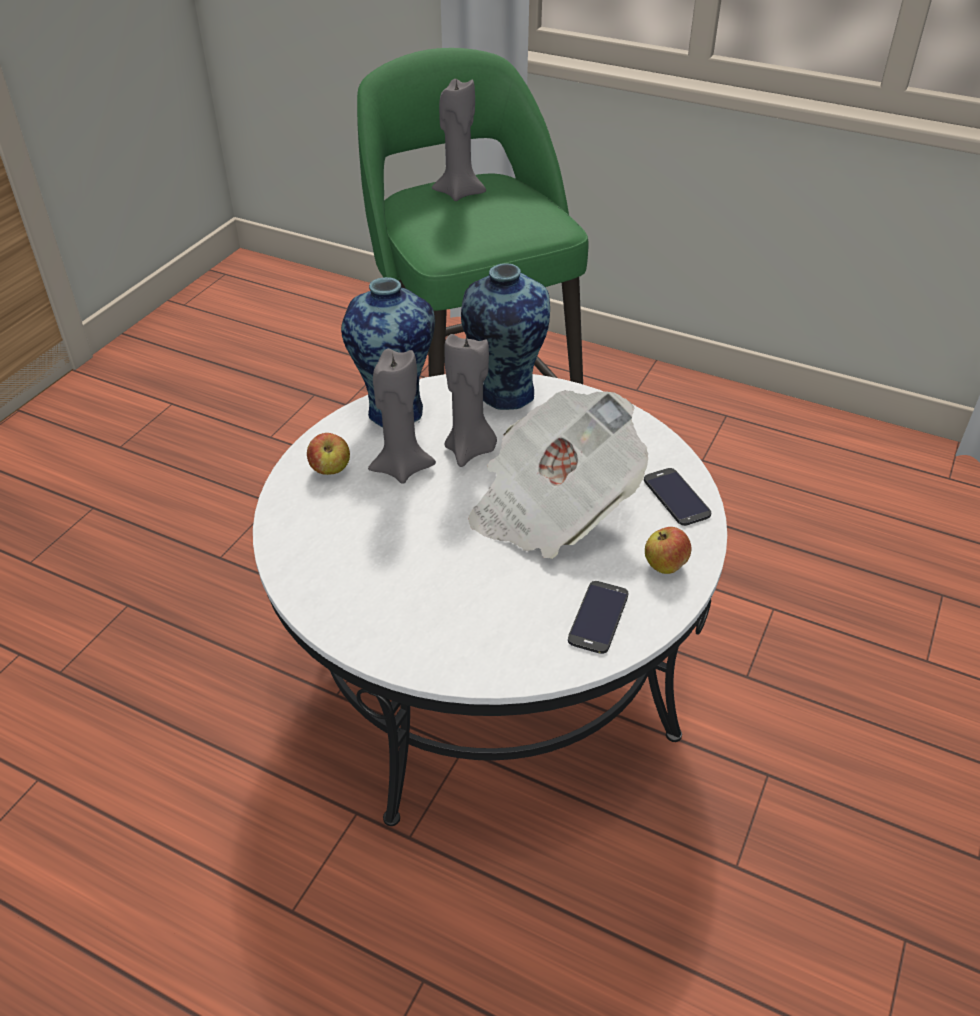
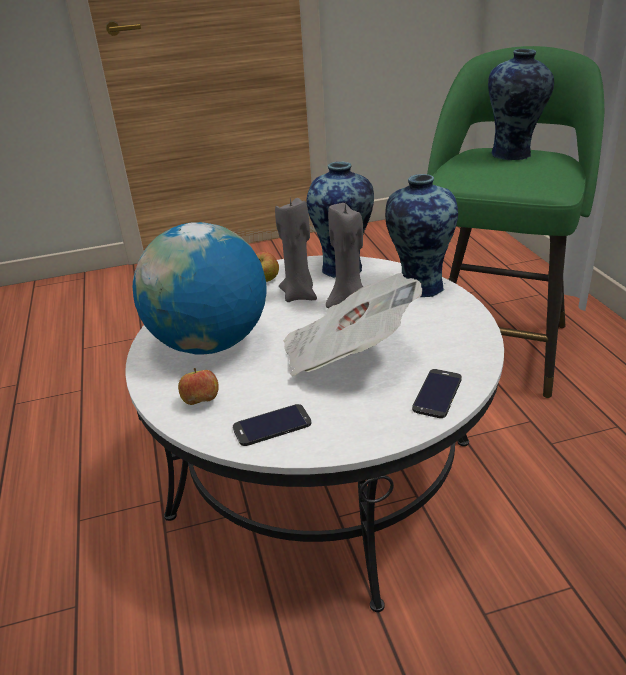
camera: 50 degrees right, 10 degrees down
grey candle [432,79,486,201] -> vase [488,49,554,160]
apple [645,527,692,574] -> apple moved to [178,368,219,405]
none -> globe [133,222,267,355]

